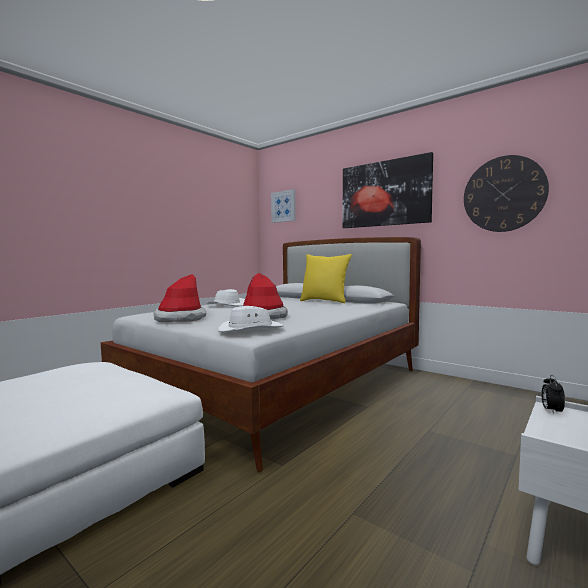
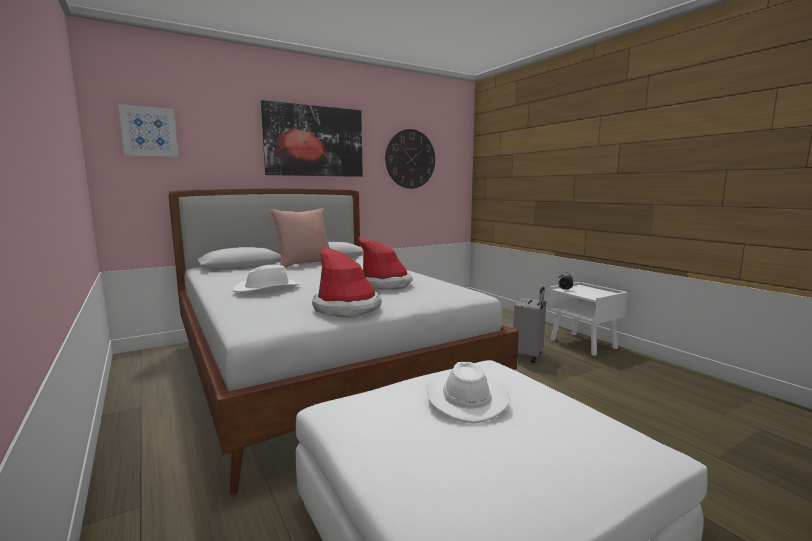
camera: 70 degrees left, 5 degrees up
white hat [218,306,284,332] -> white hat moved to [426,362,510,423]
yellow pillow [300,254,352,303] -> pink pillow [270,209,330,268]
none -> grey suitcase [513,287,546,363]

